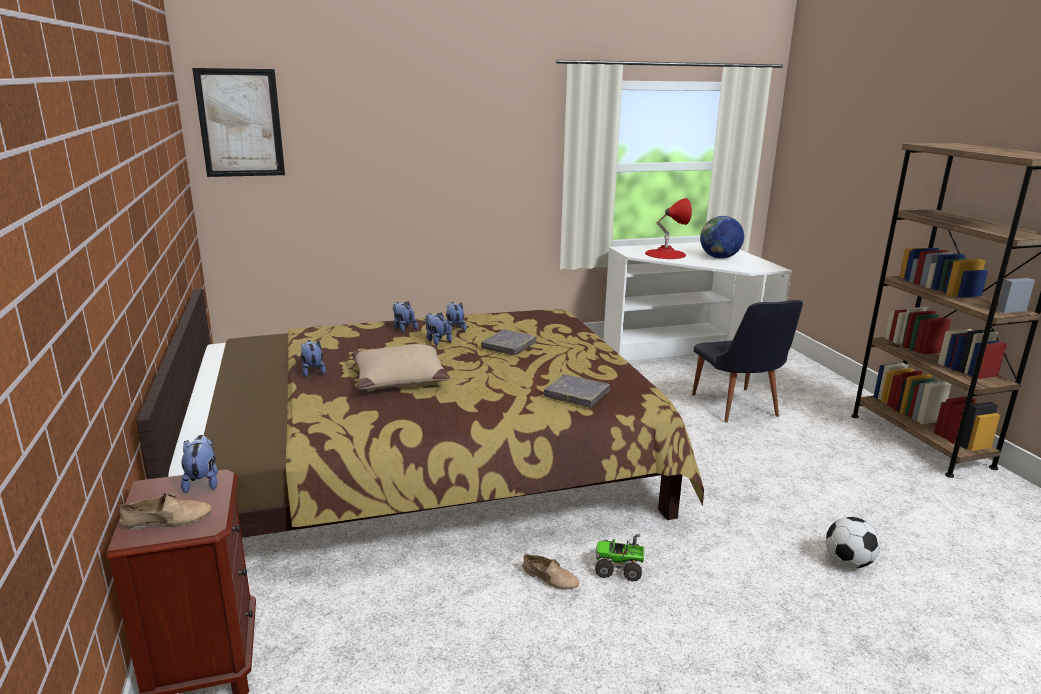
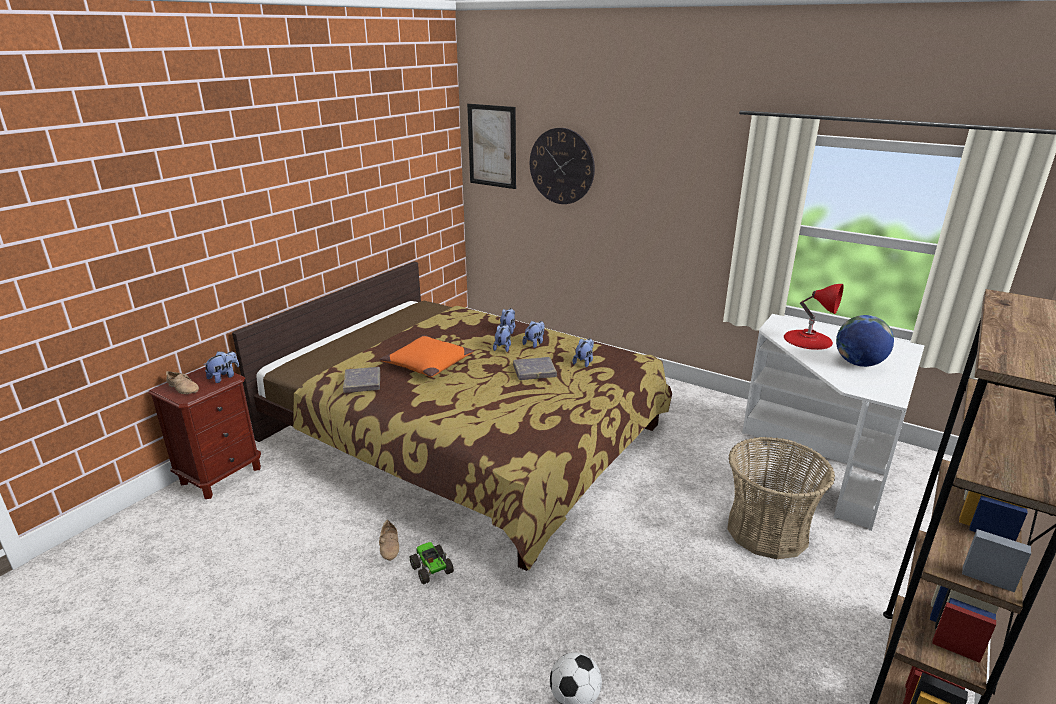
camera: 50 degrees right, 5 degrees up
plush toy [301,340,326,377] -> plush toy moved to [572,338,594,367]
beige pillow [351,344,449,390] -> orange pillow [379,335,474,377]
grey book [544,374,610,408] -> grey book moved to [343,367,380,393]
black chair [692,300,803,422] -> basket [727,437,835,559]
none -> wall clock [530,128,595,204]

